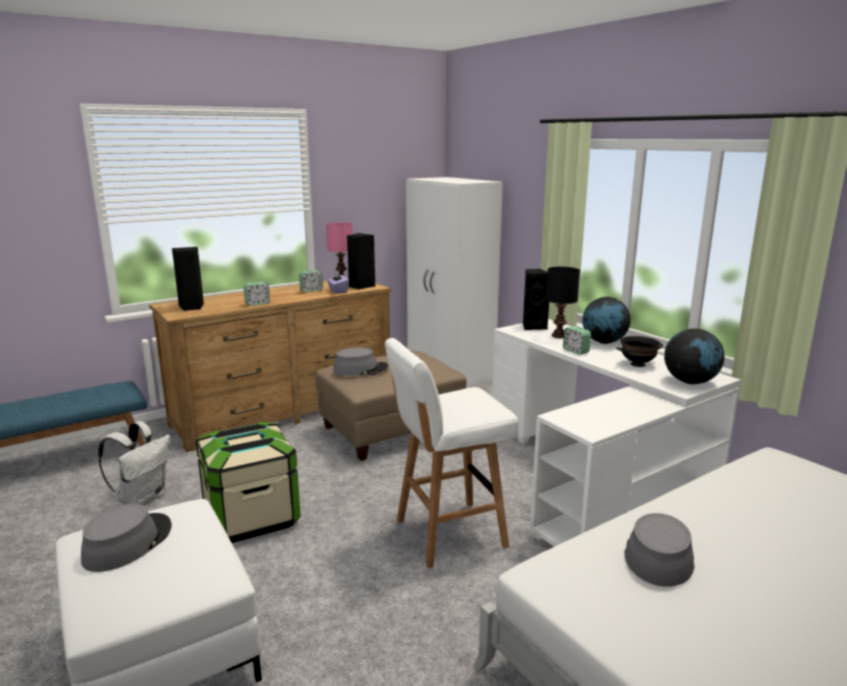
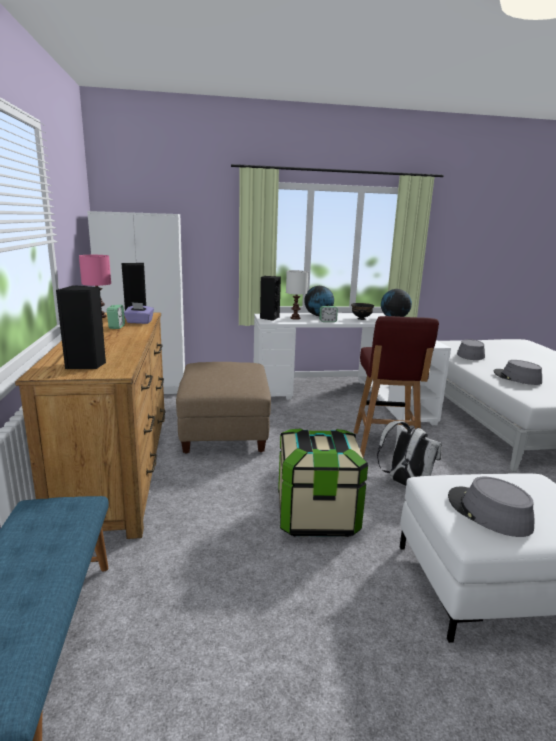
camera: 65 degrees left, 0 degrees up
white backpack [98,421,171,506] -> white backpack moved to [377,421,442,486]
alarm clock [243,282,270,306] -> none
grey hat [333,347,388,376] -> grey hat moved to [457,339,485,360]
white stool [385,338,519,569] -> red stool [354,316,439,458]
black table lamp [546,267,580,338] -> white table lamp [286,270,308,320]

